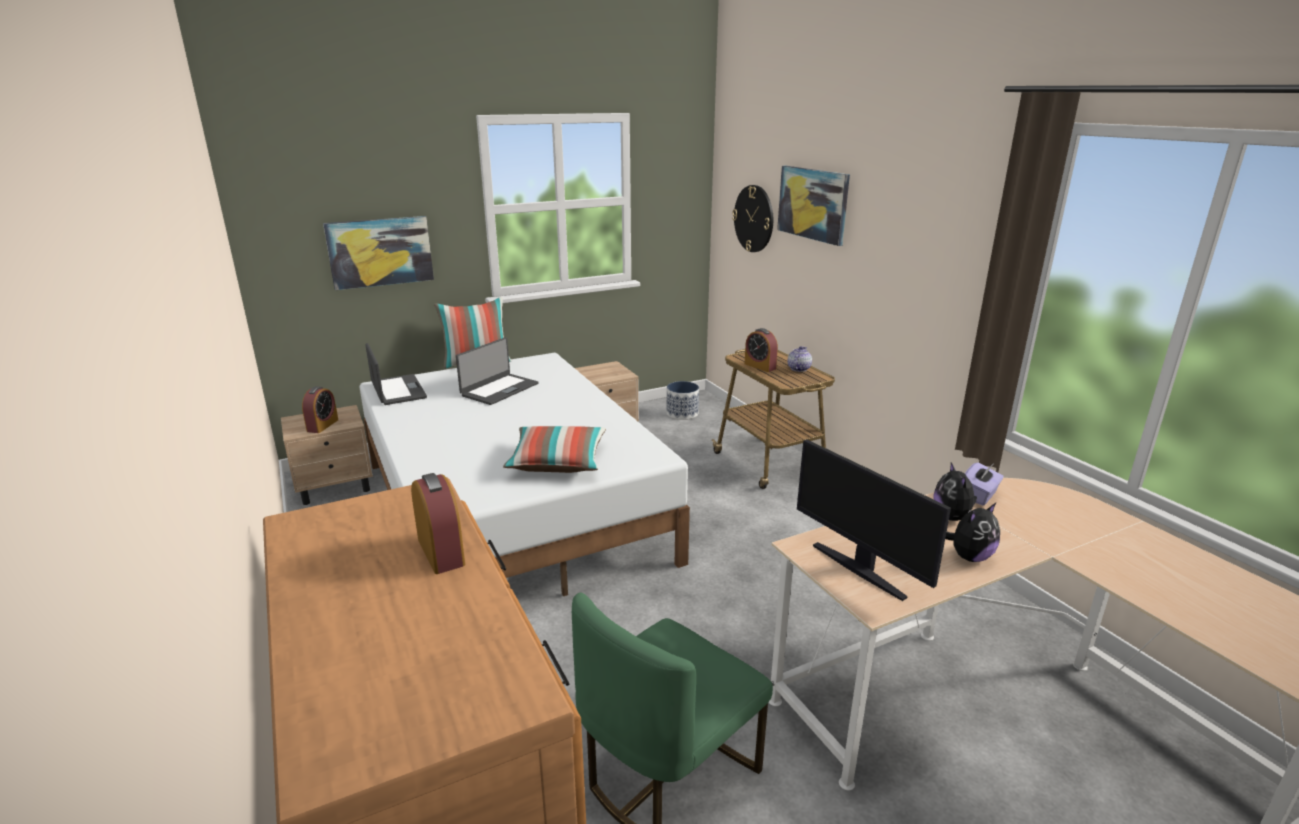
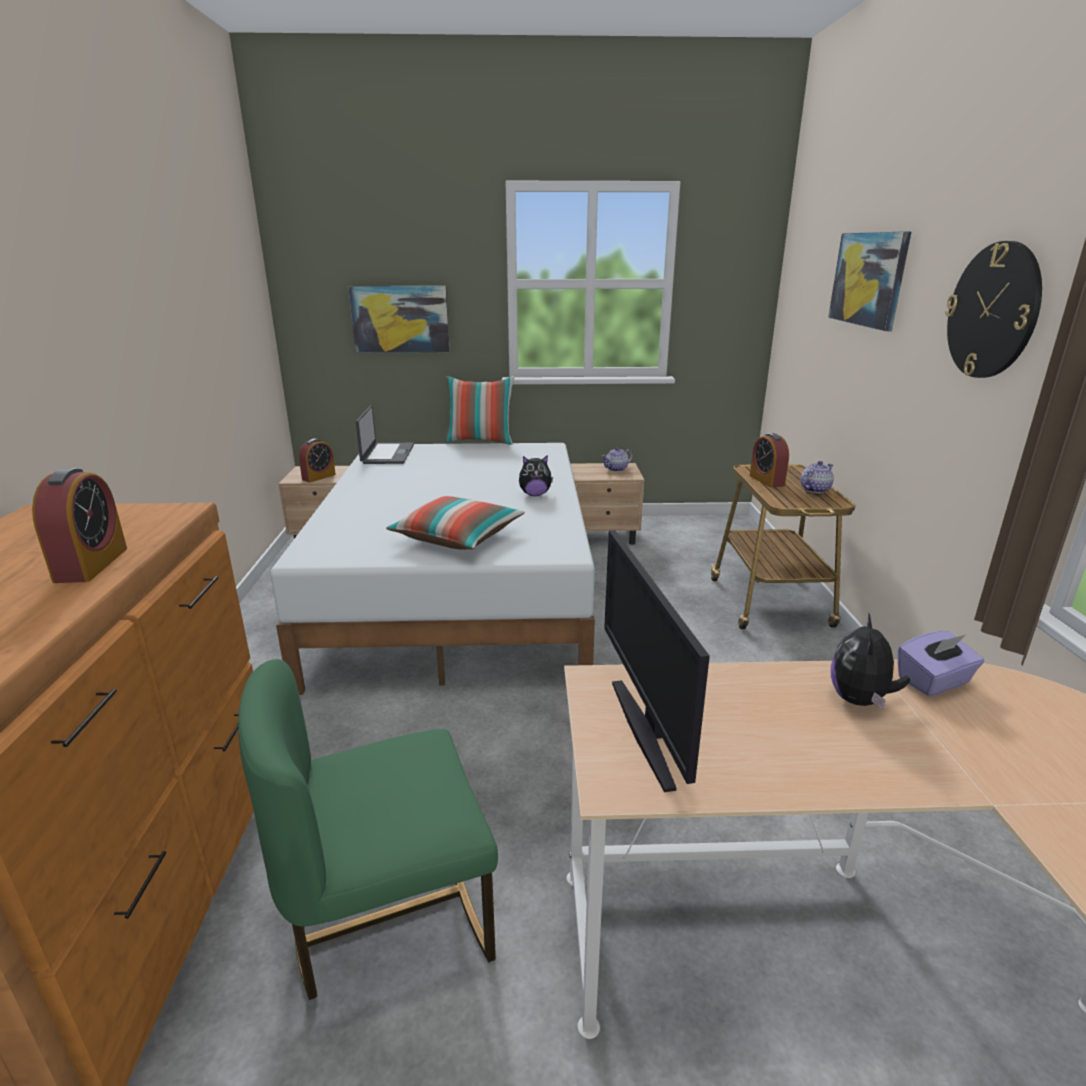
camera: 25 degrees right, 0 degrees up
laptop [456,337,538,405] -> none
planter [667,381,699,420] -> none
wall clock [732,185,773,252] -> wall clock moved to [945,241,1042,378]
plush toy [945,503,1000,562] -> plush toy moved to [519,455,553,496]
none -> teapot [601,447,633,472]

